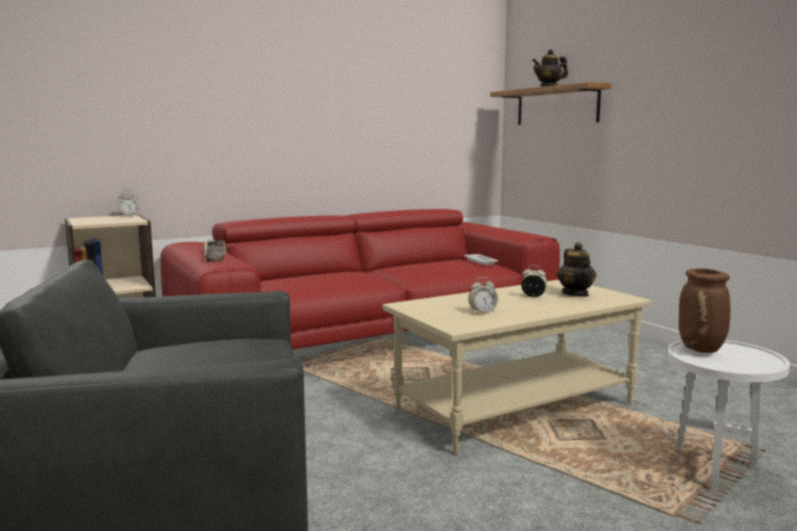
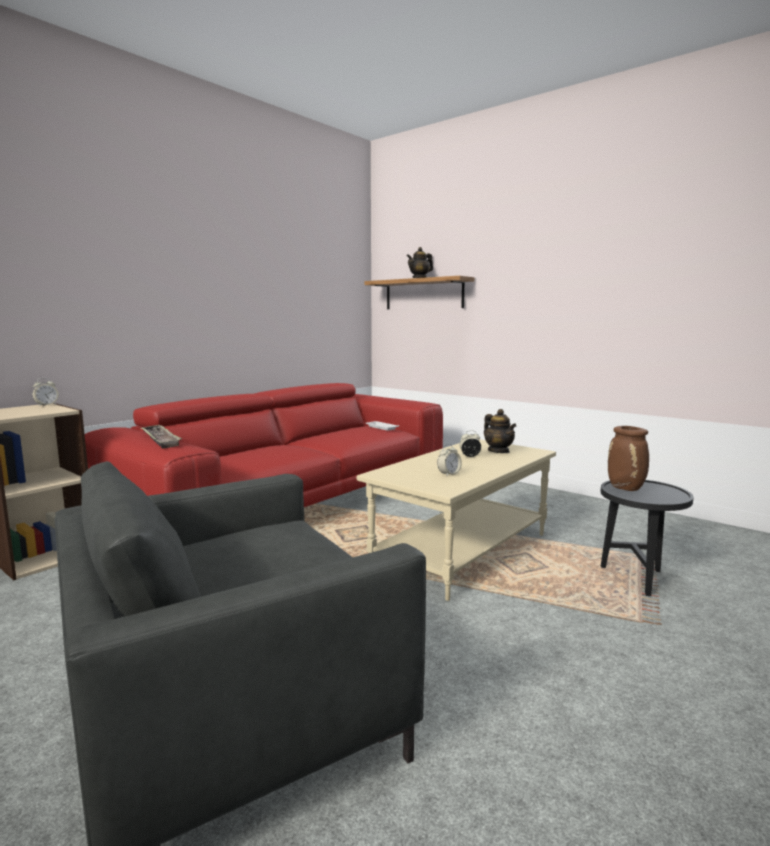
camera: 20 degrees left, 0 degrees up
white side table [667,340,790,492] -> black side table [600,480,694,596]

